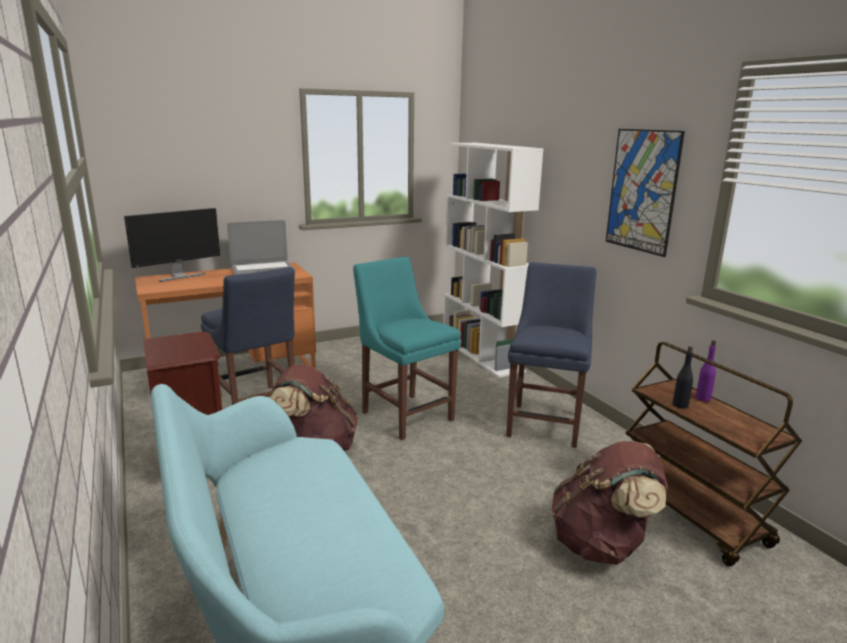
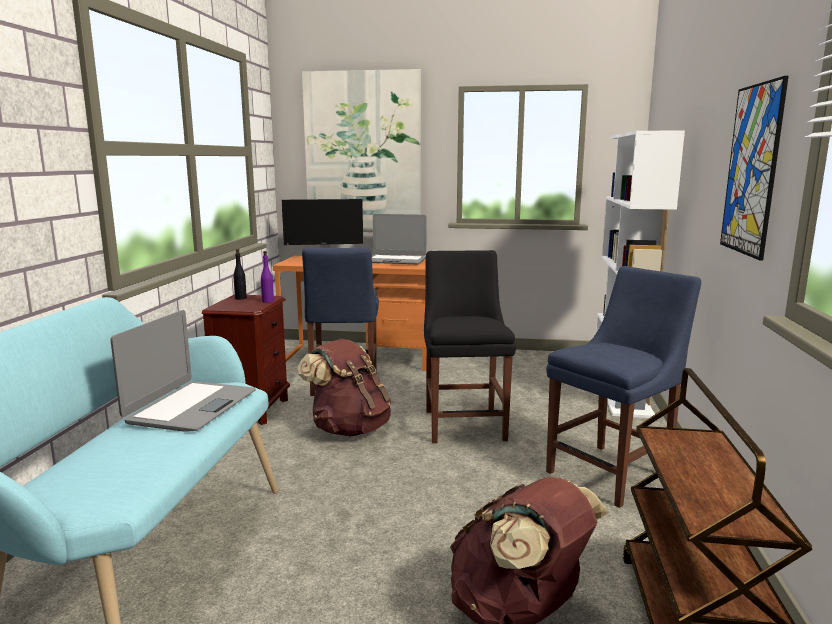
camera: 35 degrees right, 5 degrees down
turquoise chair [353,257,461,440] -> black chair [424,250,516,443]
black bottle [673,346,693,409] -> black bottle moved to [233,249,247,299]
purple bottle [696,340,716,401] -> purple bottle moved to [261,251,274,303]
none -> laptop [111,310,256,432]
none -> picture [302,69,421,232]

